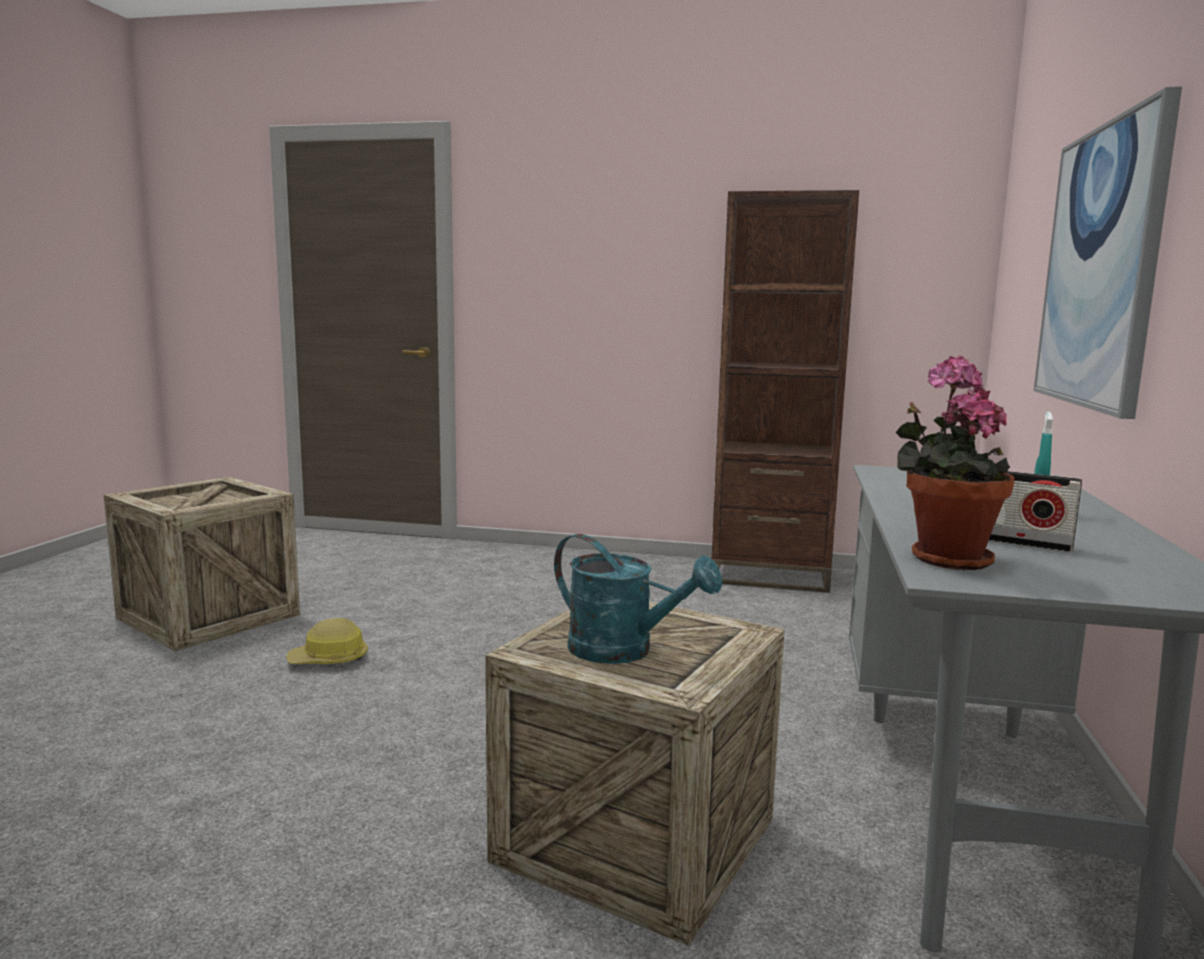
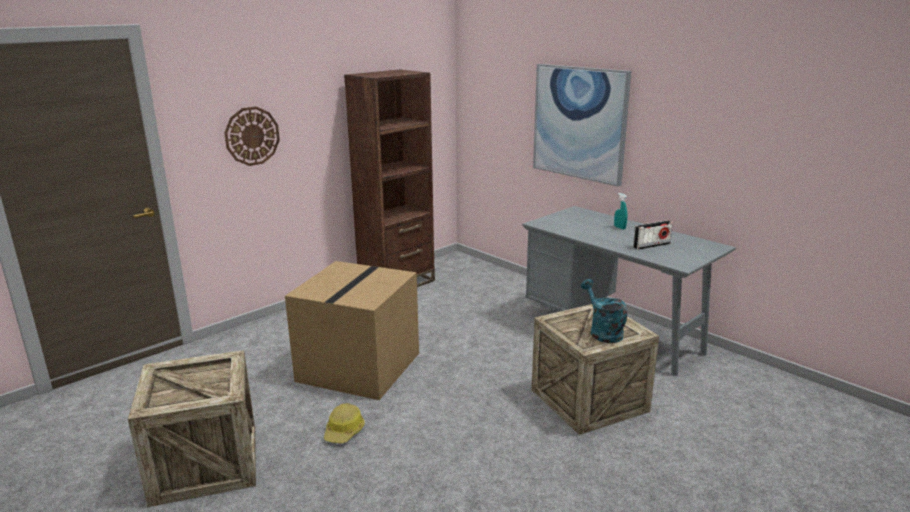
camera: 55 degrees left, 10 degrees up
turquoise watering can [554,534,723,664] -> turquoise watering can turned 90 degrees counterclockwise [581,279,627,343]
potted plant [895,356,1014,570] -> none
none -> wall clock [224,106,280,166]
none -> cardboard box [285,261,419,400]

